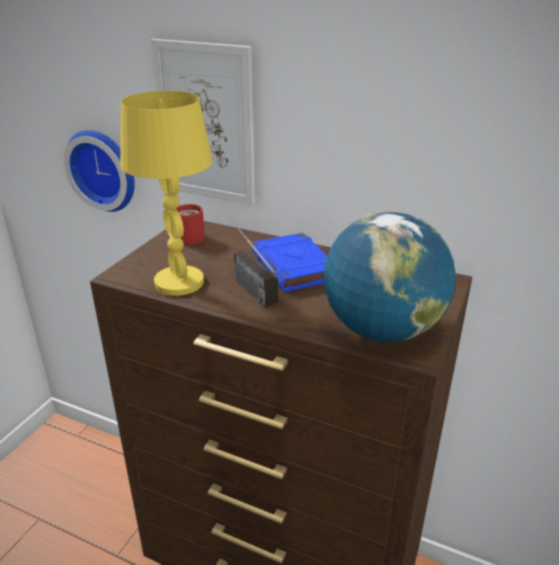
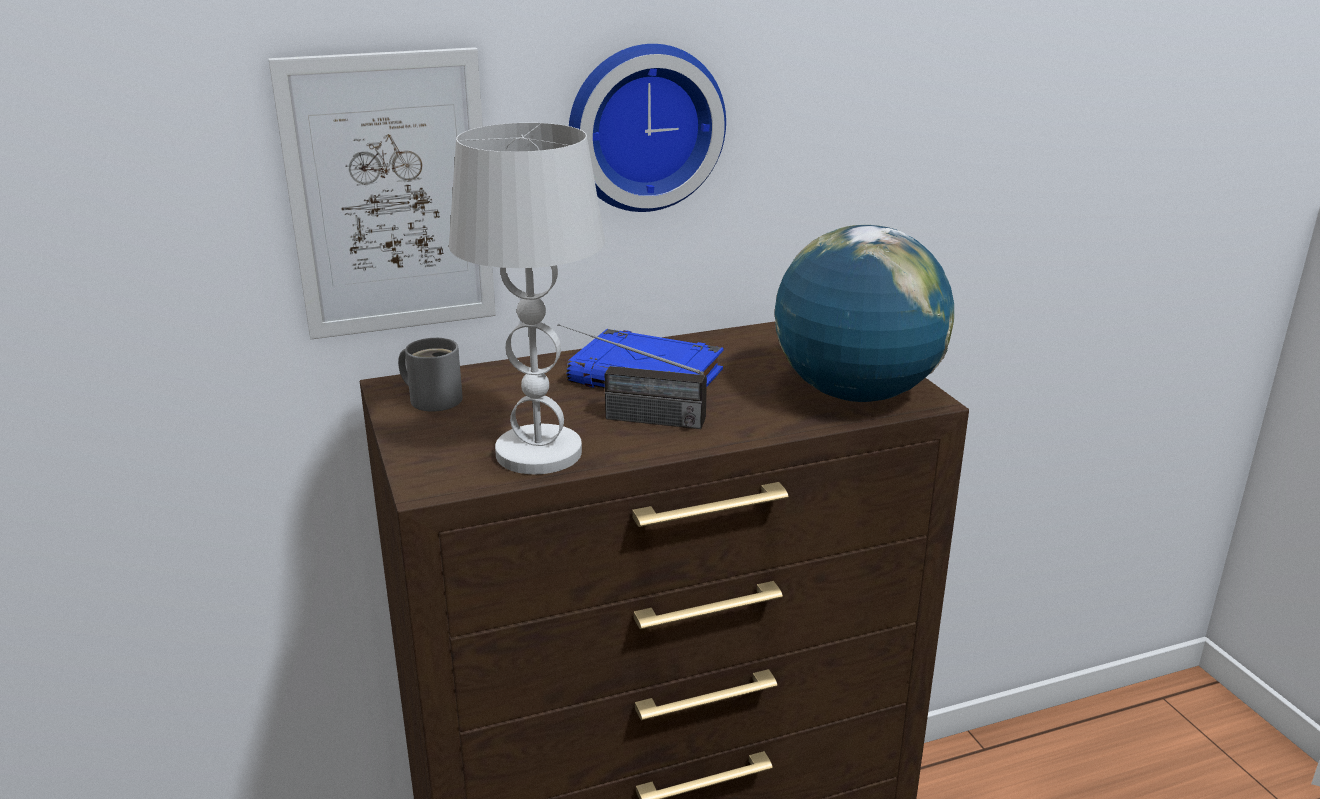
camera: 45 degrees left, 5 degrees down
wall clock [64,130,135,212] -> wall clock moved to [569,44,726,212]
yellow table lamp [120,91,212,296] -> white table lamp [449,123,605,474]
red mug [176,204,205,245] -> grey mug [398,338,463,412]

